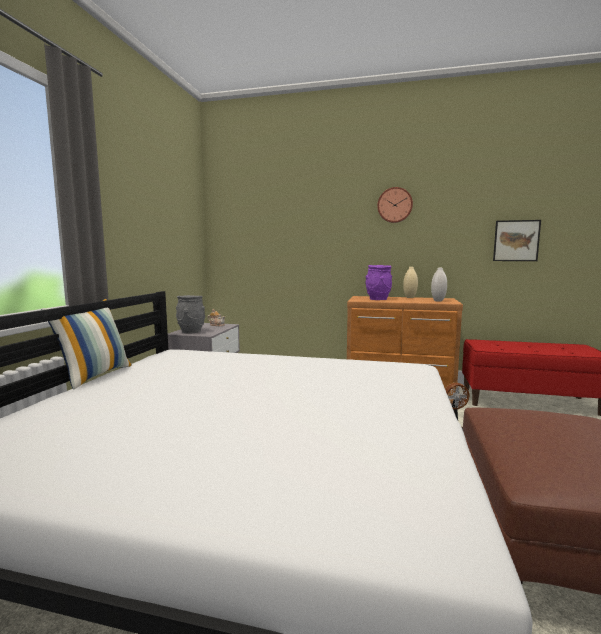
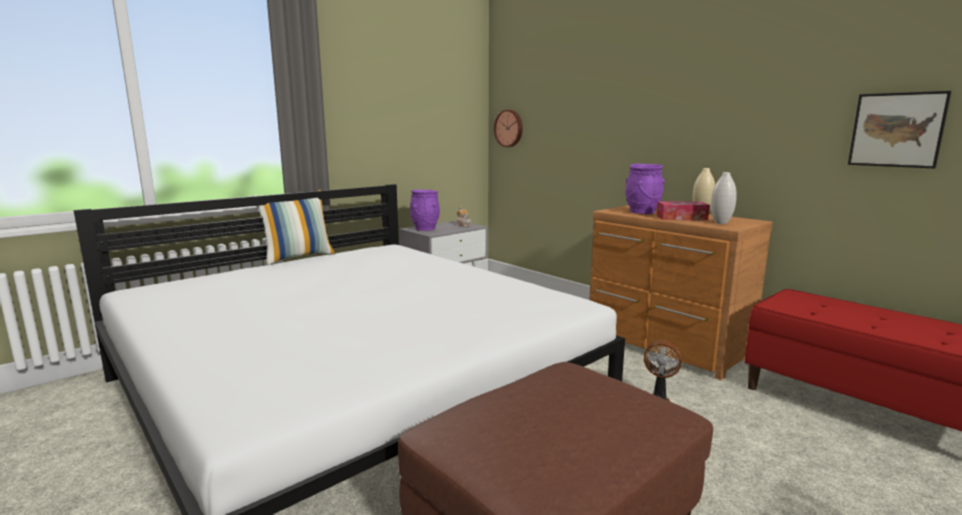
camera: 35 degrees right, 5 degrees up
grey vase [176,295,205,334] -> purple vase [410,190,440,231]
wall clock [377,187,413,223] -> wall clock moved to [494,110,523,147]
none -> tissue box [656,201,710,220]

